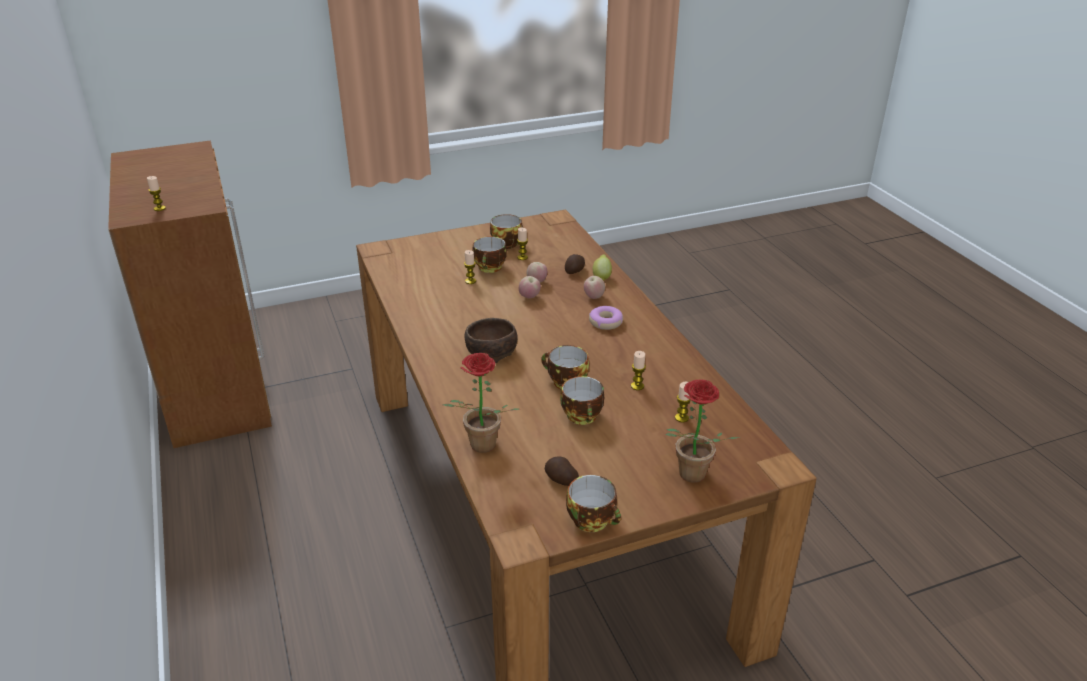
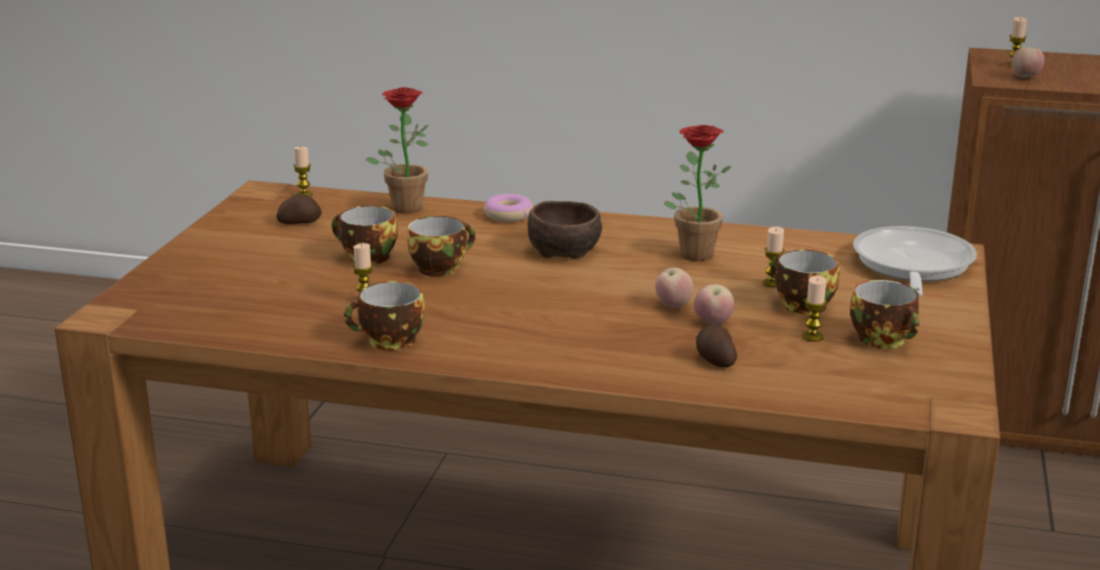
camera: 125 degrees right, 10 degrees down
cup [566,475,621,532] -> cup moved to [344,281,425,351]
apple [584,276,605,299] -> apple moved to [1012,47,1044,78]
donut [589,306,623,330] -> donut moved to [484,194,533,222]
lemon [593,255,612,281] -> none
potted plant [665,379,741,483] -> potted plant moved to [664,125,732,261]
candle [675,382,690,422] -> candle moved to [293,147,313,196]
none -> frying pan [853,226,977,297]

